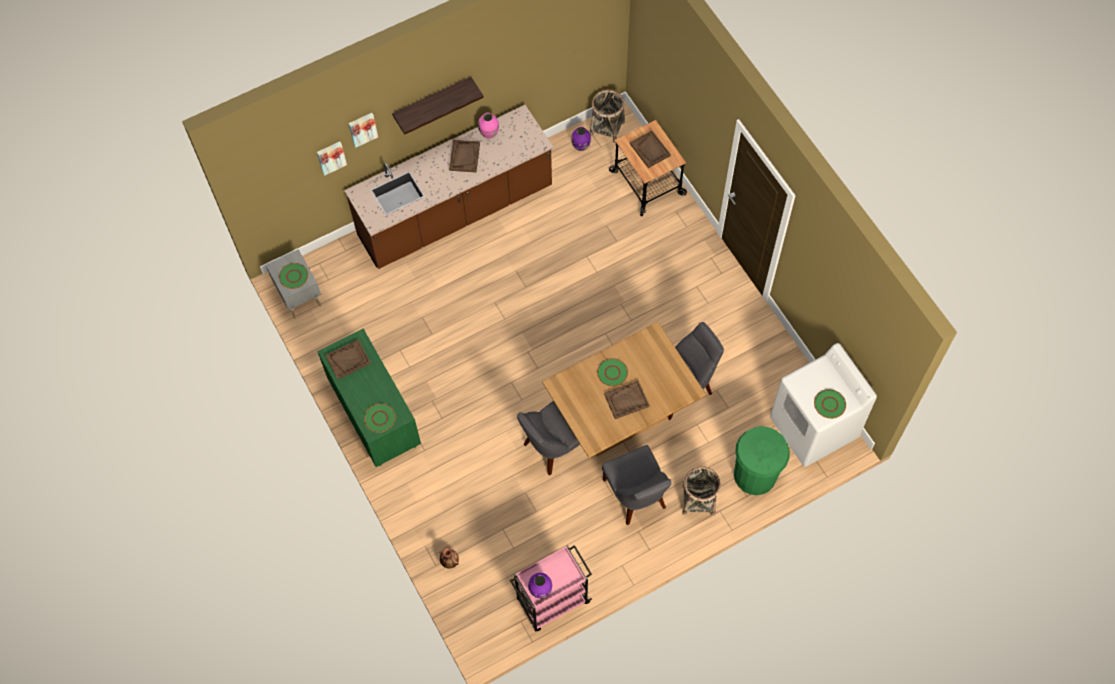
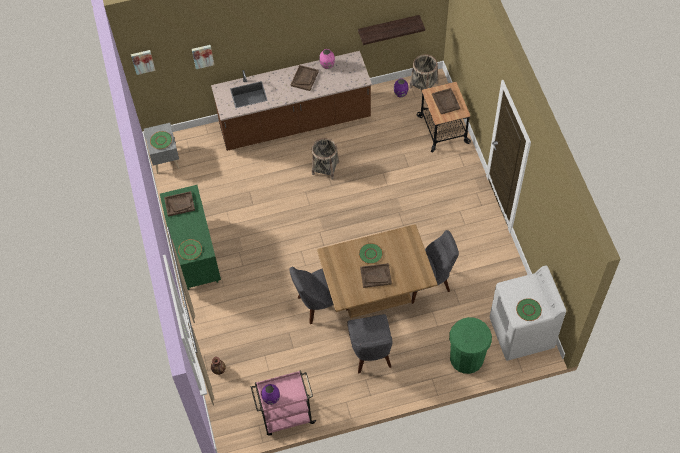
camera: 15 degrees right, 5 degrees down
picture [349,113,378,148] -> picture moved to [131,50,156,75]
shelf [392,77,484,135] -> shelf moved to [358,15,425,45]
basket [682,466,721,516] -> basket moved to [312,138,339,180]

